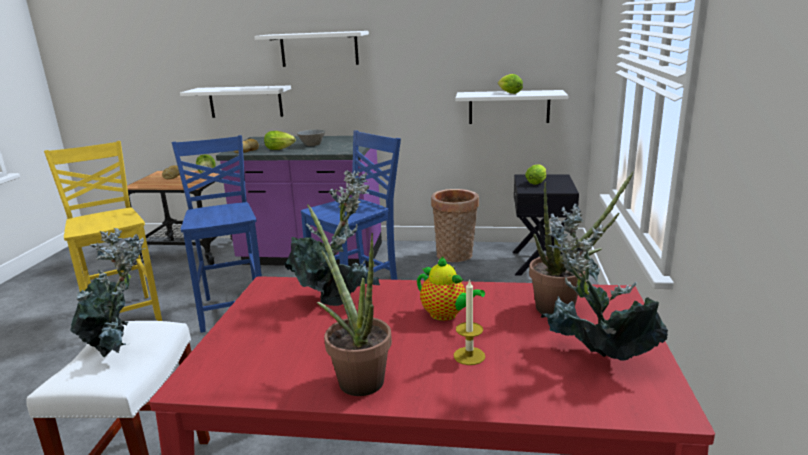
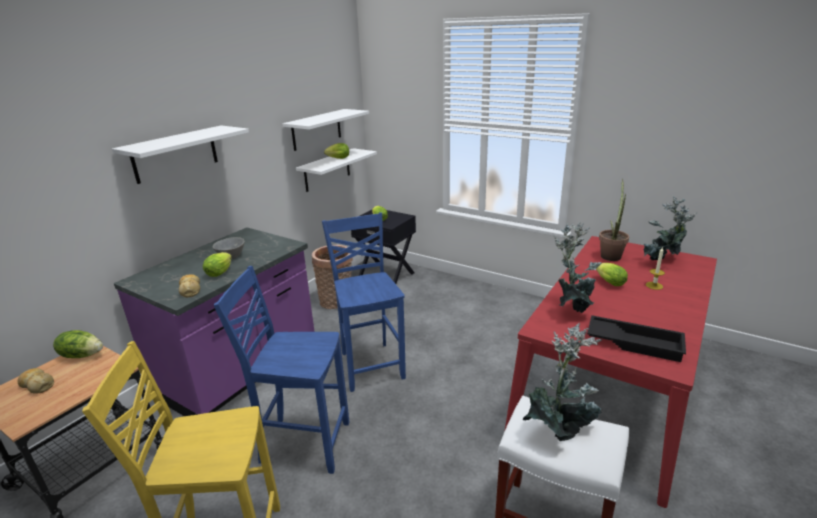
camera: 65 degrees left, 5 degrees up
white shelf [180,86,291,118] -> white shelf moved to [282,109,369,151]
potted plant [307,204,392,396] -> none
teapot [417,256,485,321] -> lettuce [596,263,628,286]
none -> black tray [587,315,686,362]

